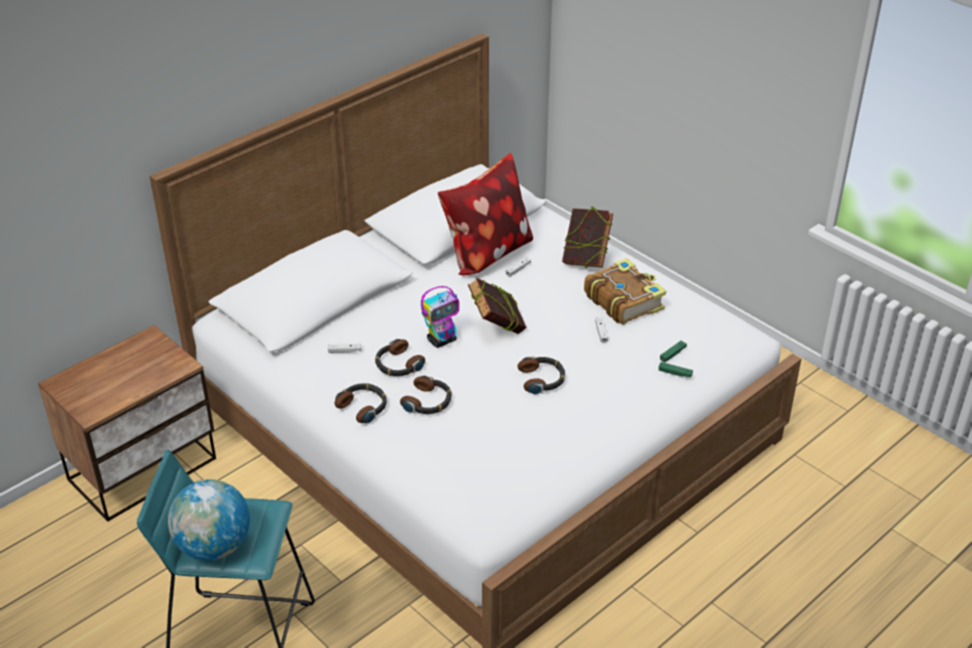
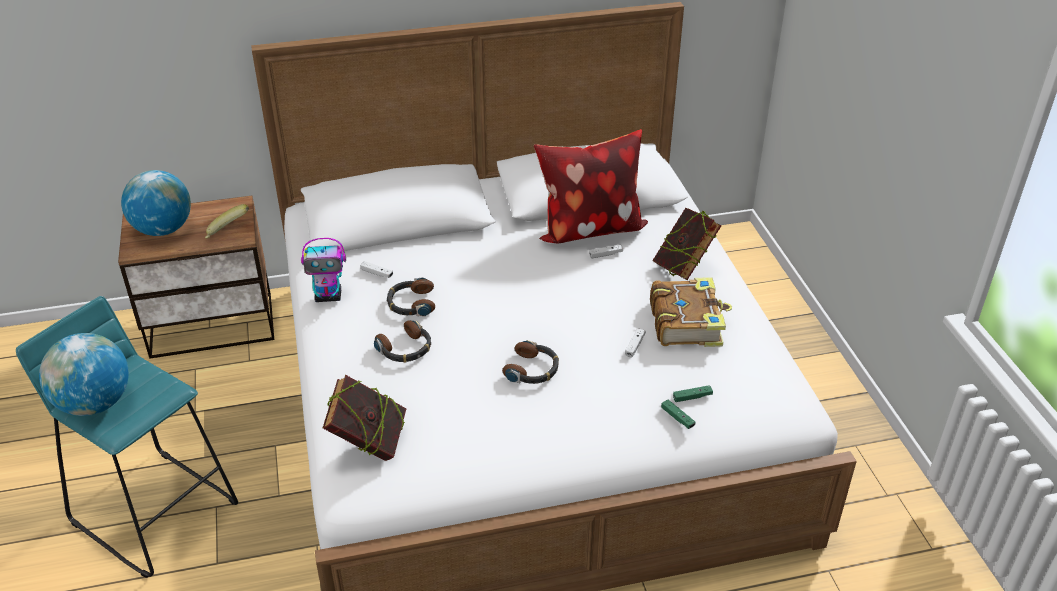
camera: 30 degrees right, 0 degrees up
headphones [335,383,387,423] -> none
toy robot [421,286,459,348] -> toy robot moved to [301,238,346,302]
book [468,278,526,334] -> book moved to [323,375,406,461]
none -> globe [121,170,191,236]
none -> banana [205,204,249,239]

